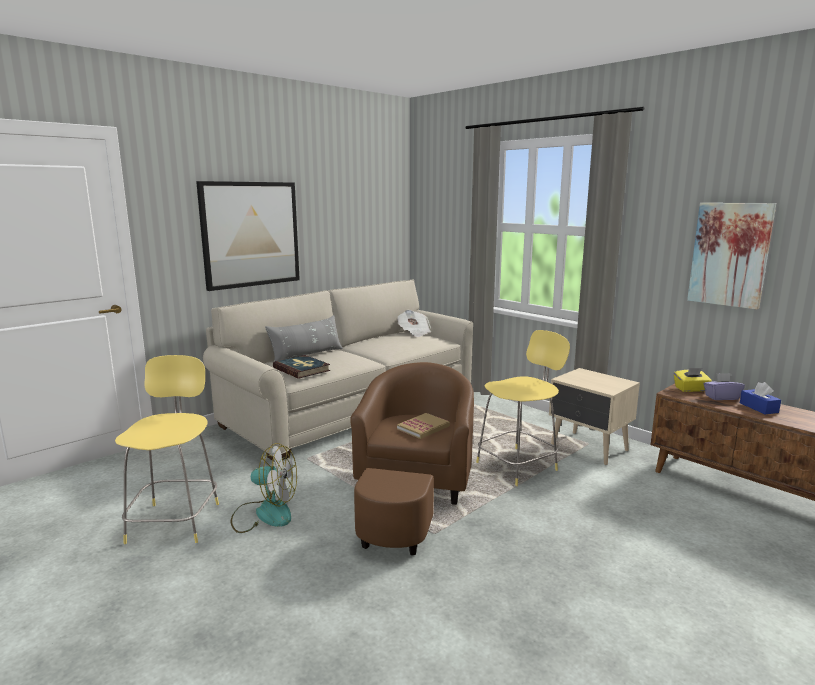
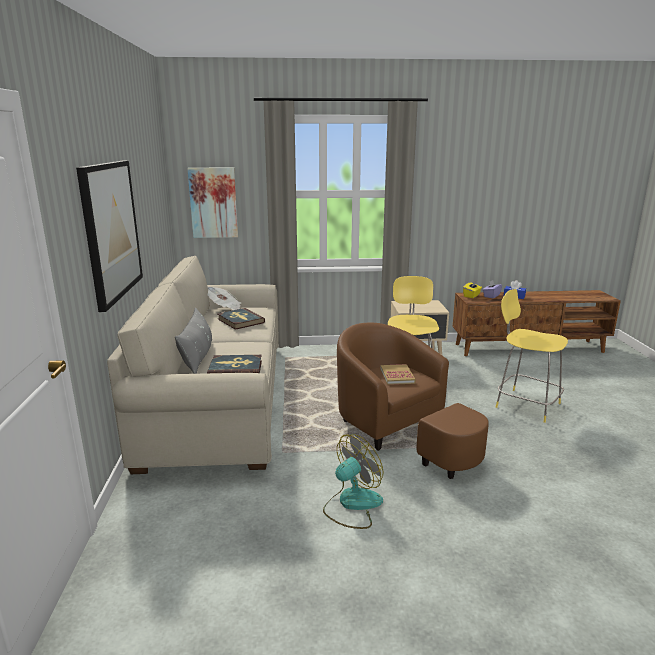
camera: 50 degrees left, 5 degrees up
yellow stool [115,355,219,544] -> yellow stool moved to [496,289,568,423]
picture [687,203,776,310] -> picture moved to [187,168,238,238]
none -> book [218,308,265,330]

